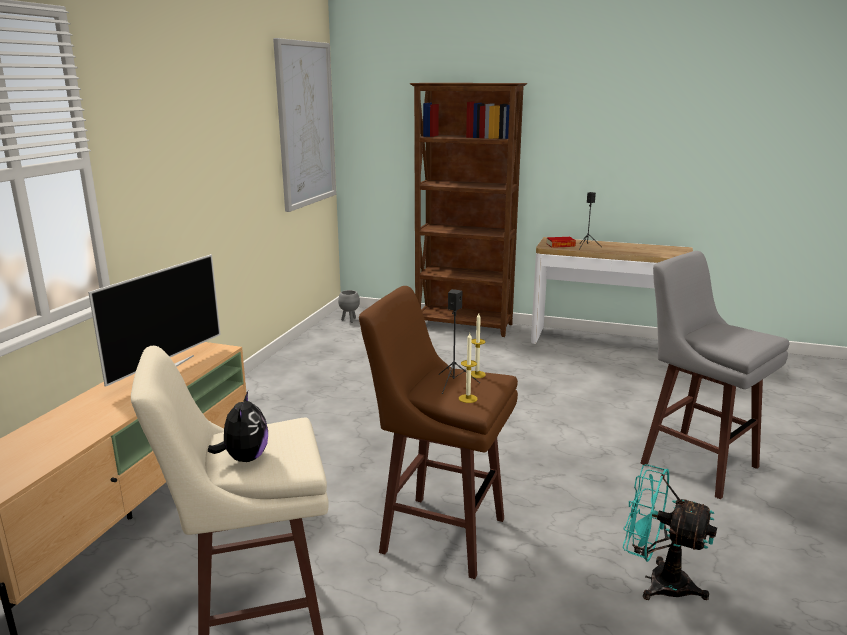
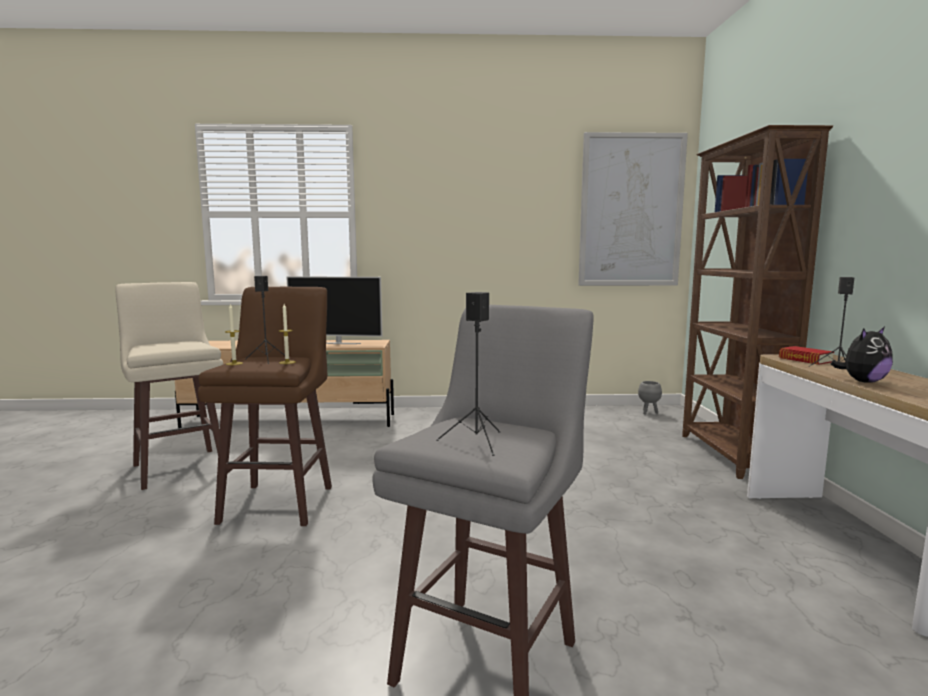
camera: 70 degrees right, 10 degrees down
plush toy [208,391,268,462] -> plush toy moved to [831,327,893,383]
turquoise fan [623,464,717,600] -> none
none -> black speaker [436,292,500,456]

